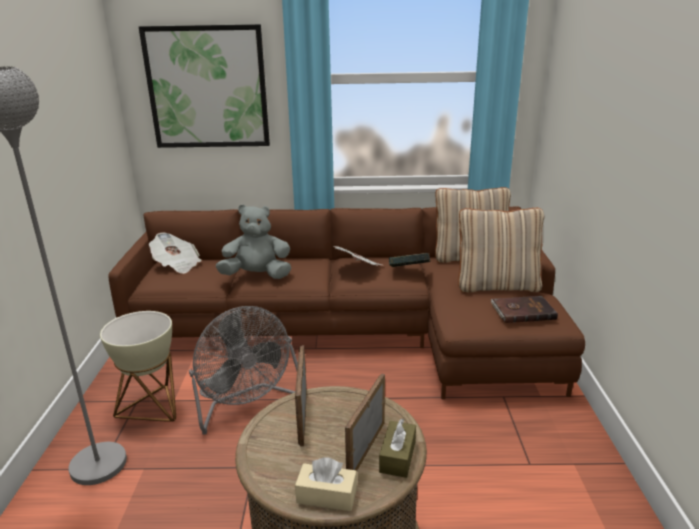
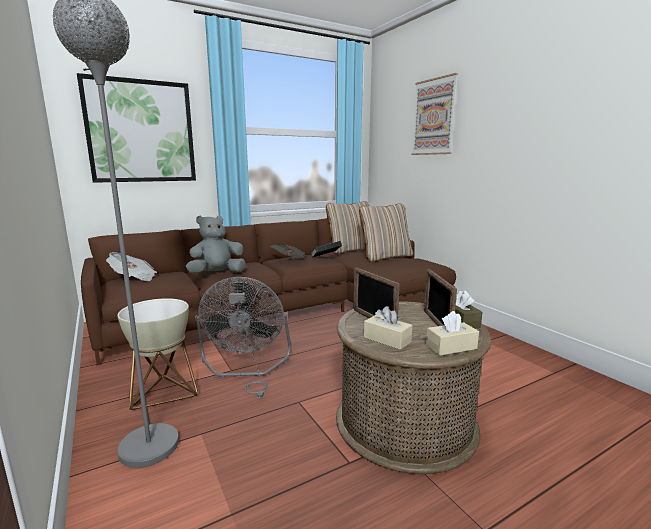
camera: 30 degrees left, 10 degrees down
grey fan [189,306,298,435] -> grey fan turned 120 degrees counterclockwise [195,277,291,398]
brown book [491,296,558,323] -> none
none -> beige tissue box [364,306,412,350]
none -> picture [412,73,458,155]

